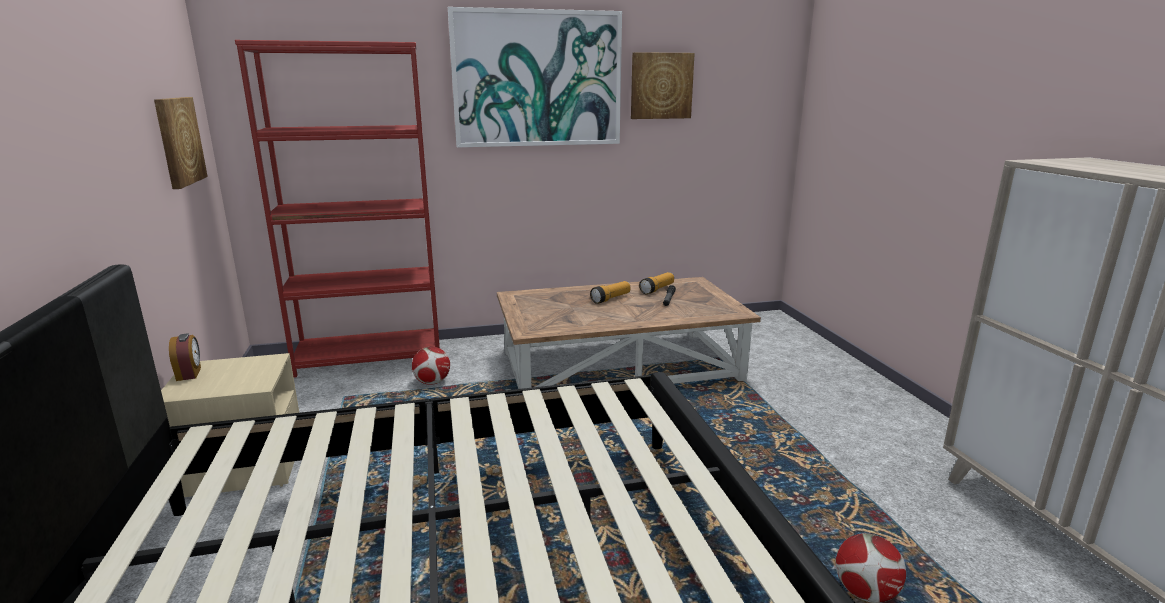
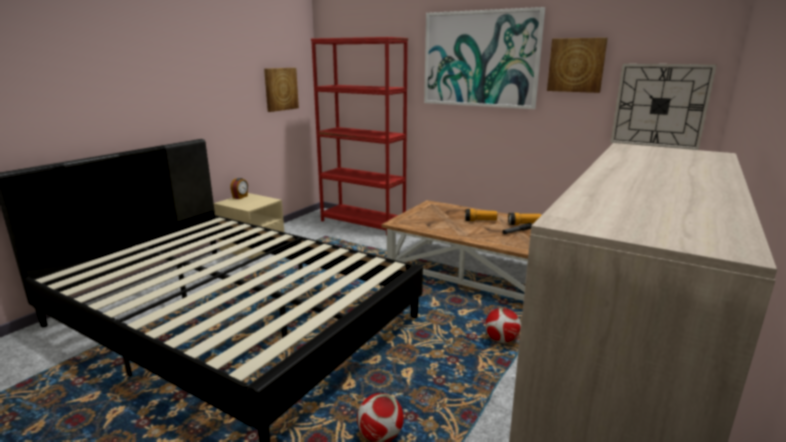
camera: 45 degrees right, 0 degrees up
football [412,347,450,385] -> football moved to [485,308,521,344]
none -> wall clock [610,64,717,150]

